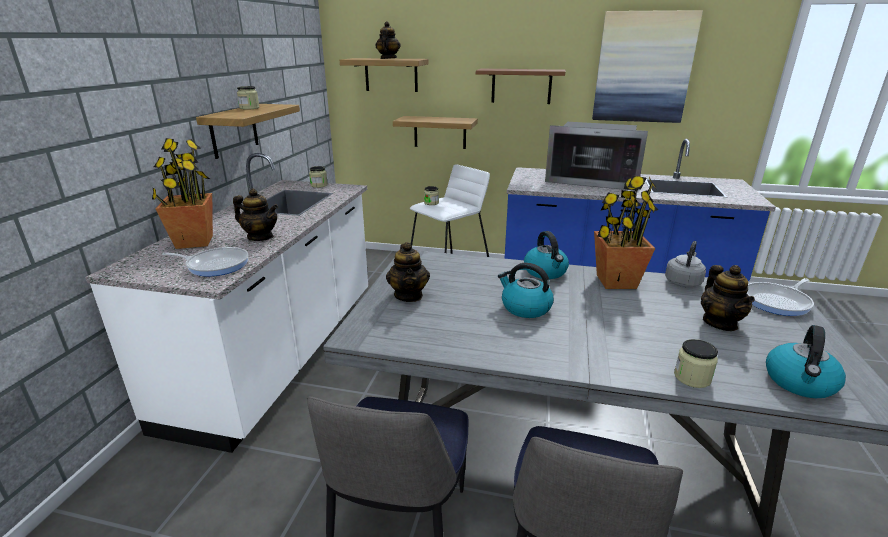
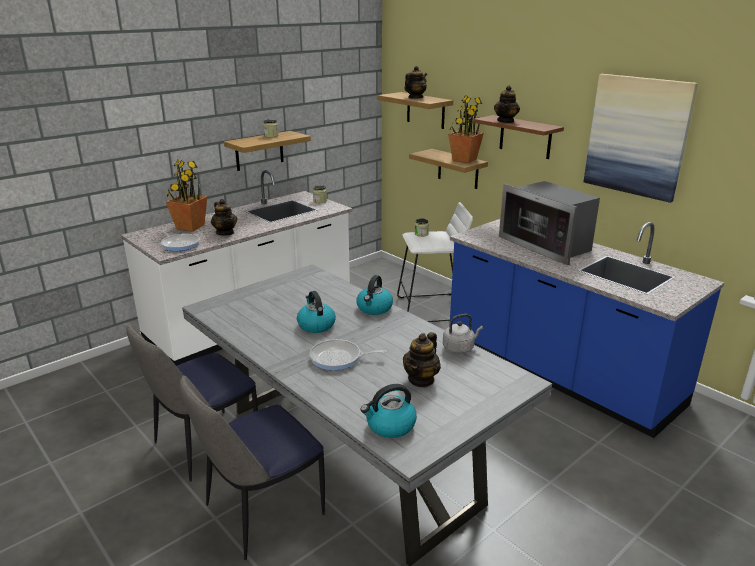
camera: 35 degrees right, 0 degrees up
teapot [386,242,430,302] -> teapot moved to [494,85,520,123]
potted plant [594,175,658,289] -> potted plant moved to [448,95,484,163]
jar [674,339,718,388] -> none
frying pan [747,278,814,316] -> frying pan moved to [310,339,386,370]

